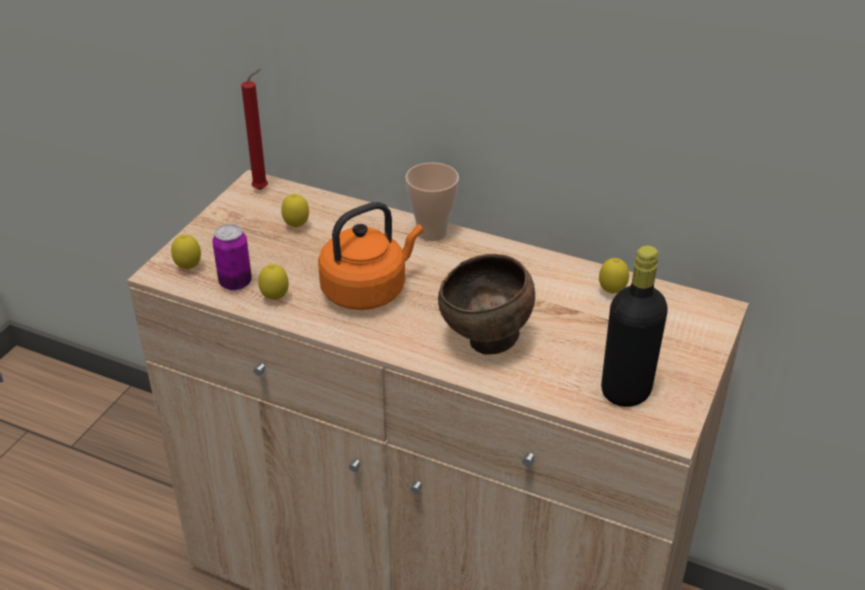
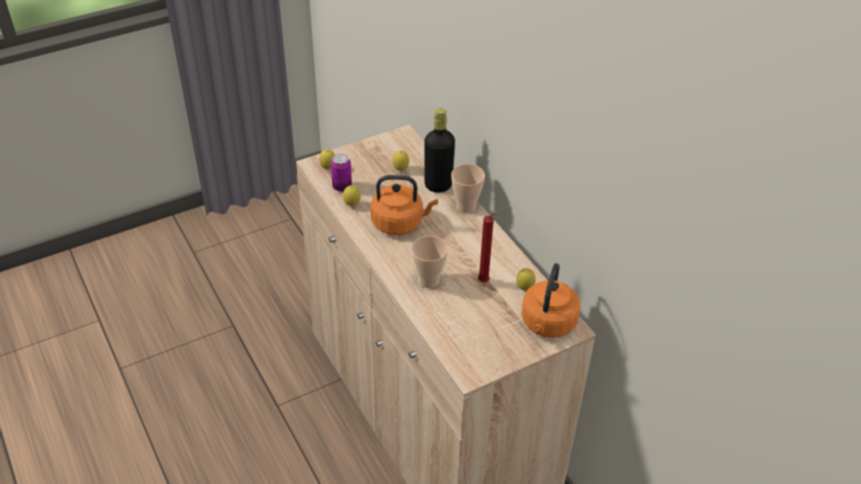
camera: 35 degrees right, 5 degrees up
red candle [241,68,268,190] -> red candle moved to [478,212,500,282]
brown bowl [438,254,535,354] -> cup [411,236,448,288]
black bottle [601,245,668,407] -> black bottle moved to [424,109,455,193]
none -> orange kettle [521,263,580,338]

